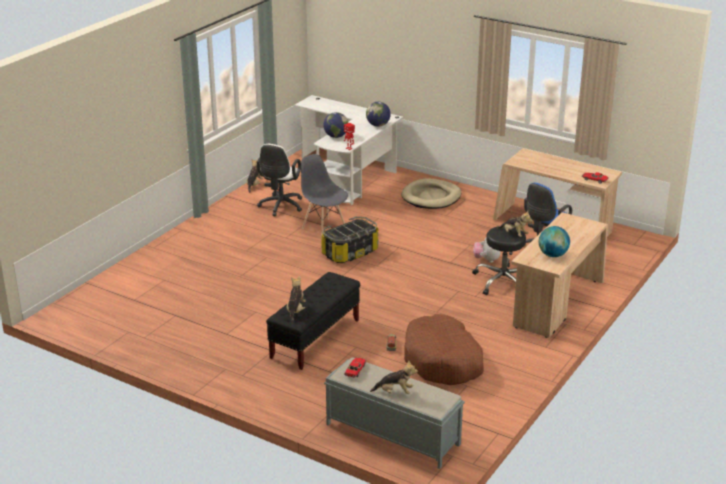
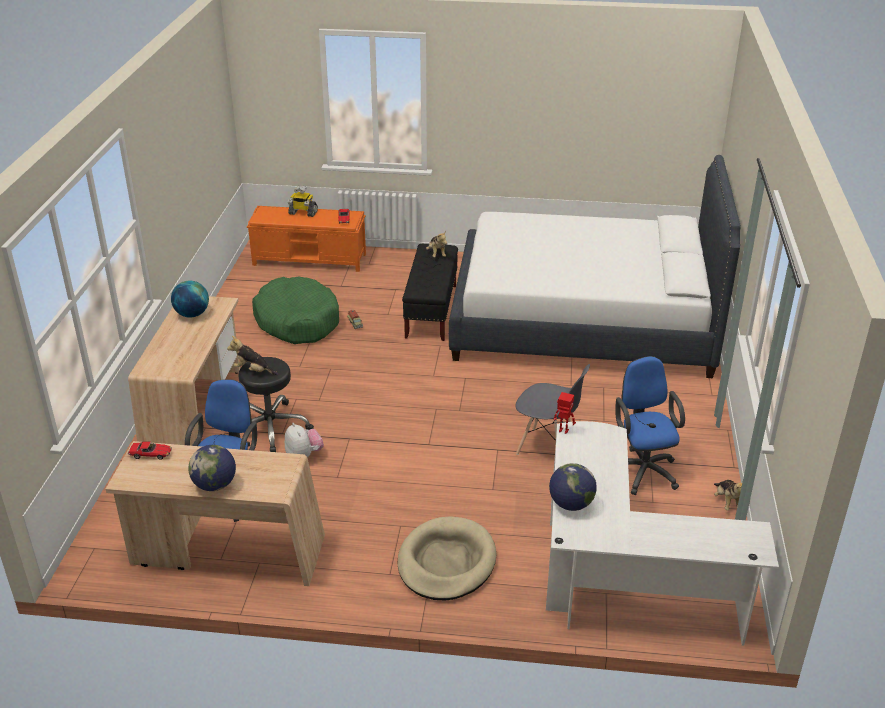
camera: 155 degrees right, 5 degrees up
white office chair [257,144,302,216] -> blue office chair [615,356,685,495]
storage box [321,217,378,263] -> none
globe [324,112,348,138] -> globe moved to [188,445,236,491]
grey bench [324,357,465,469] -> orange bench [247,206,366,272]
plush toy [370,360,418,394] -> toy robot [288,185,318,217]
brown dog bed [404,314,484,385] -> green dog bed [252,277,339,344]
none -> white bed [449,155,741,378]

